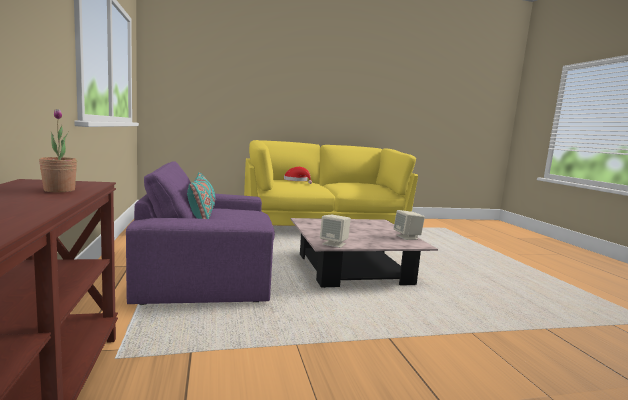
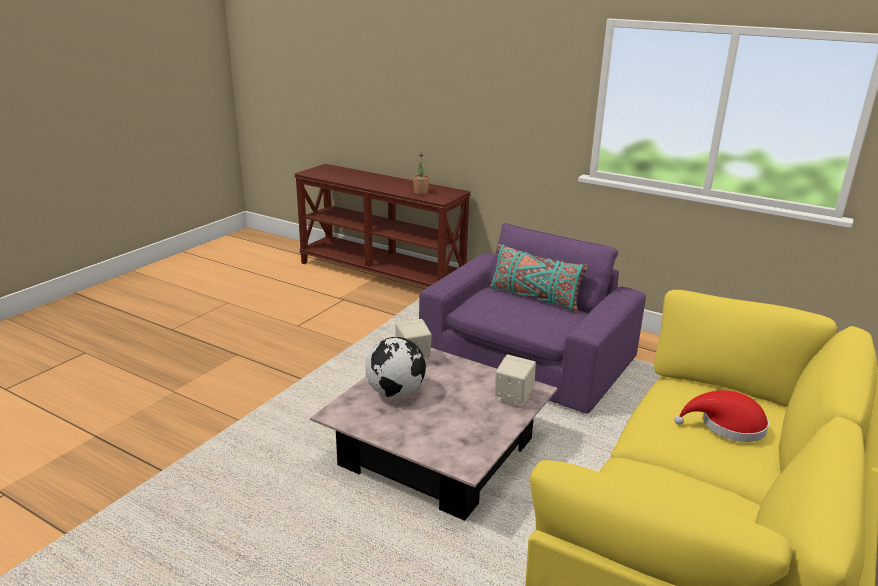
camera: 135 degrees right, 15 degrees up
beige speaker [393,210,425,240] -> beige speaker moved to [495,354,536,407]
none -> globe [365,337,426,398]

